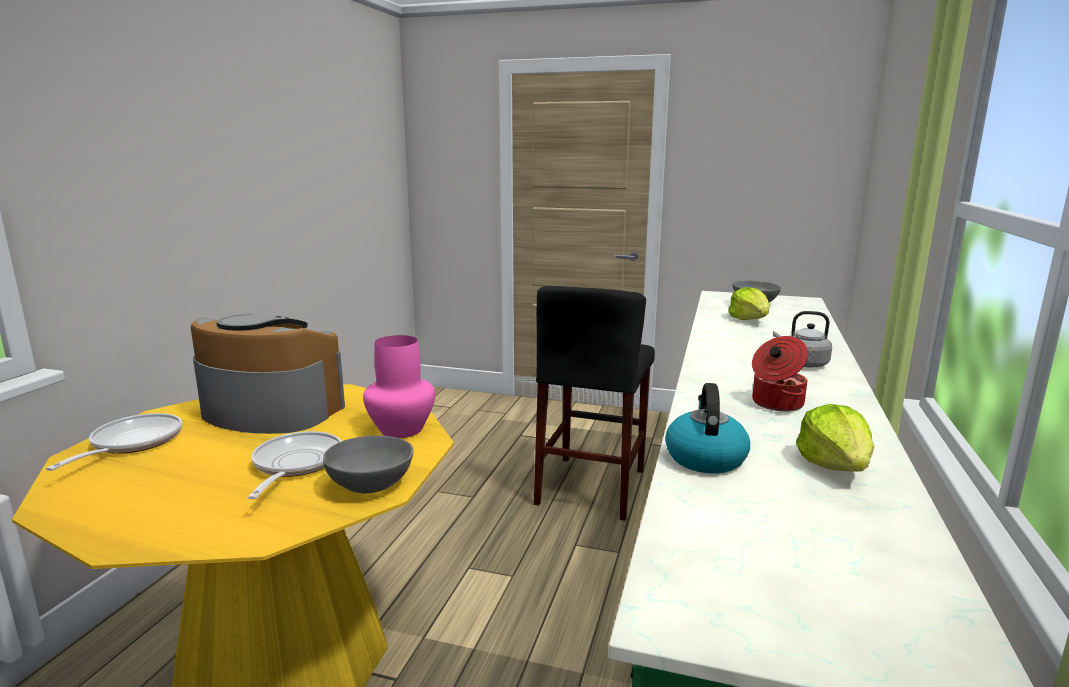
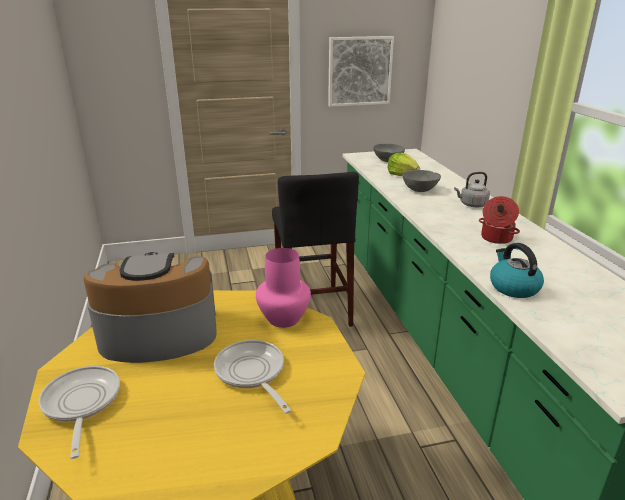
camera: 30 degrees left, 10 degrees up
grey bowl [323,435,414,493] -> grey bowl moved to [403,170,441,192]
lettuce [796,404,874,472] -> none
none -> picture [328,36,394,107]

